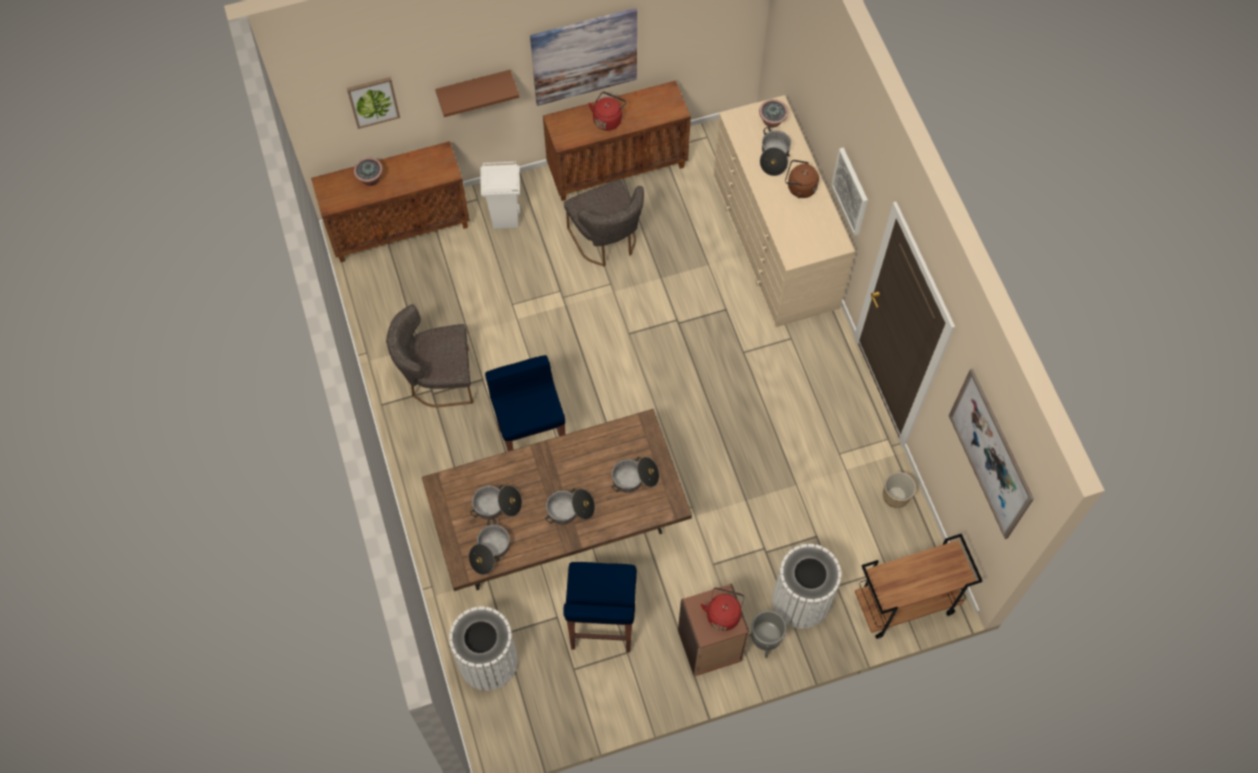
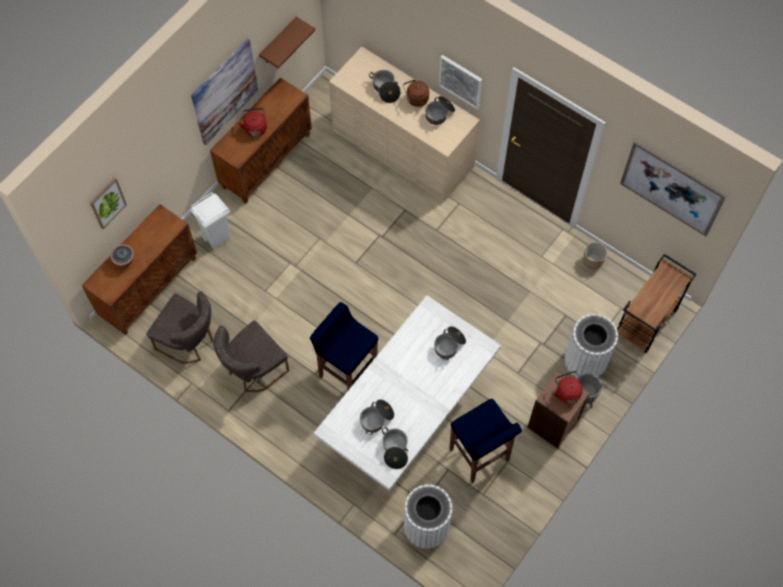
camera: 35 degrees left, 0 degrees up
brown dining table [422,409,692,591] -> white dining table [313,295,501,491]
brown shelf [435,70,519,117] -> brown shelf moved to [259,17,315,69]
cooking pot [545,488,595,524] -> cooking pot moved to [425,96,455,125]
grey chair [564,179,644,267] -> grey chair moved to [146,291,214,364]
potted plant [759,99,788,128] -> none

